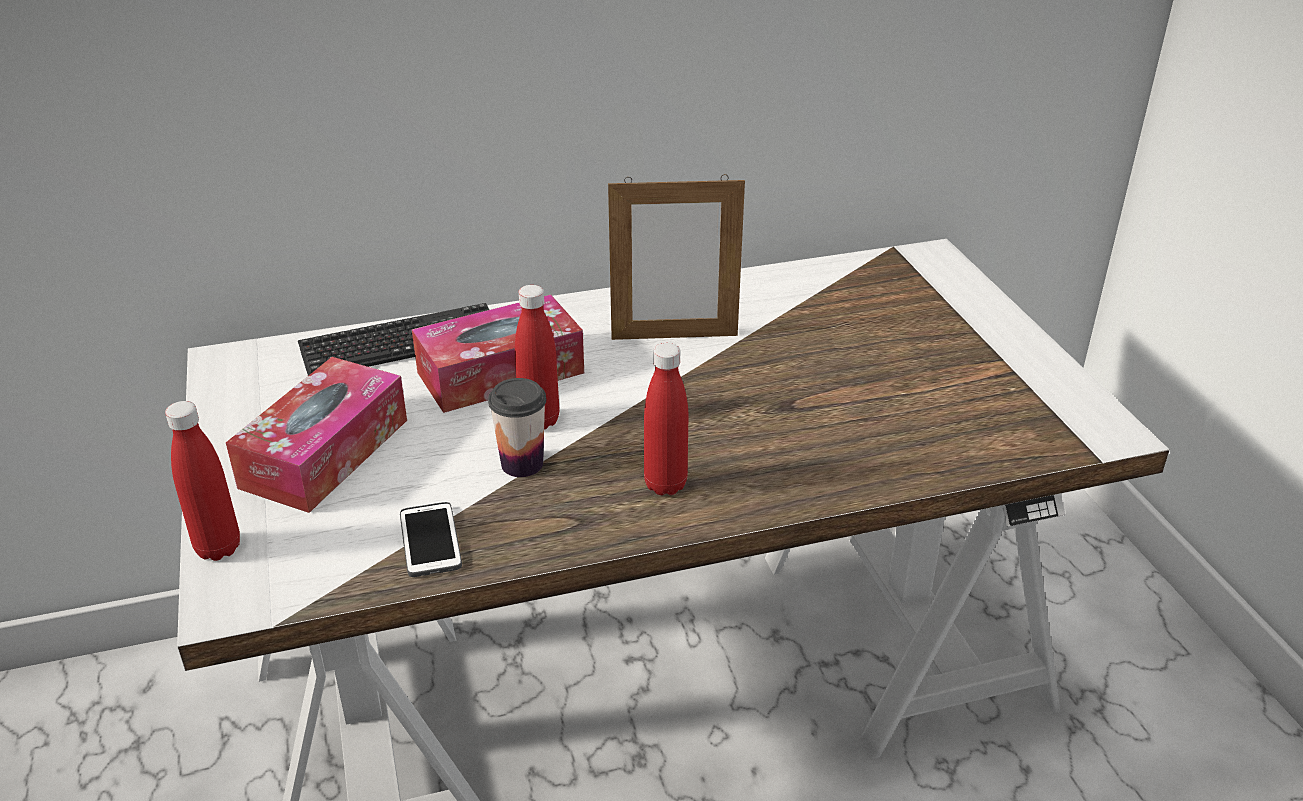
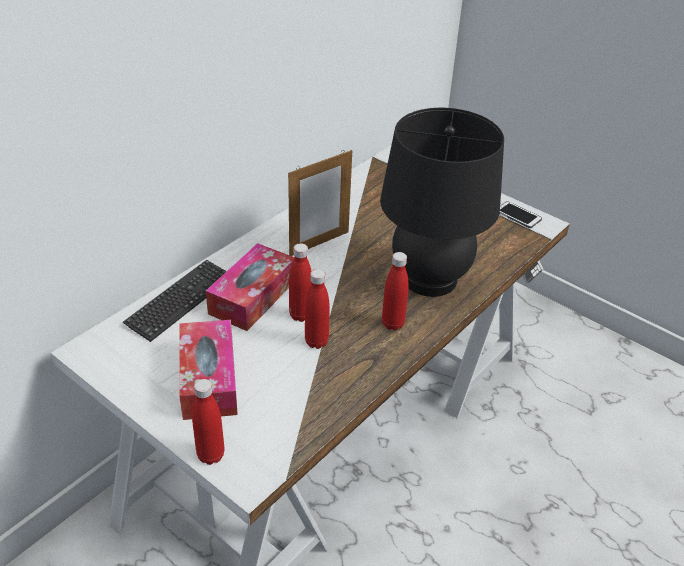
camera: 35 degrees left, 5 degrees up
phone [400,502,462,577] -> phone moved to [500,201,542,228]
cup [488,378,546,477] -> red bottle [305,269,330,349]
none -> black table lamp [380,108,504,297]

